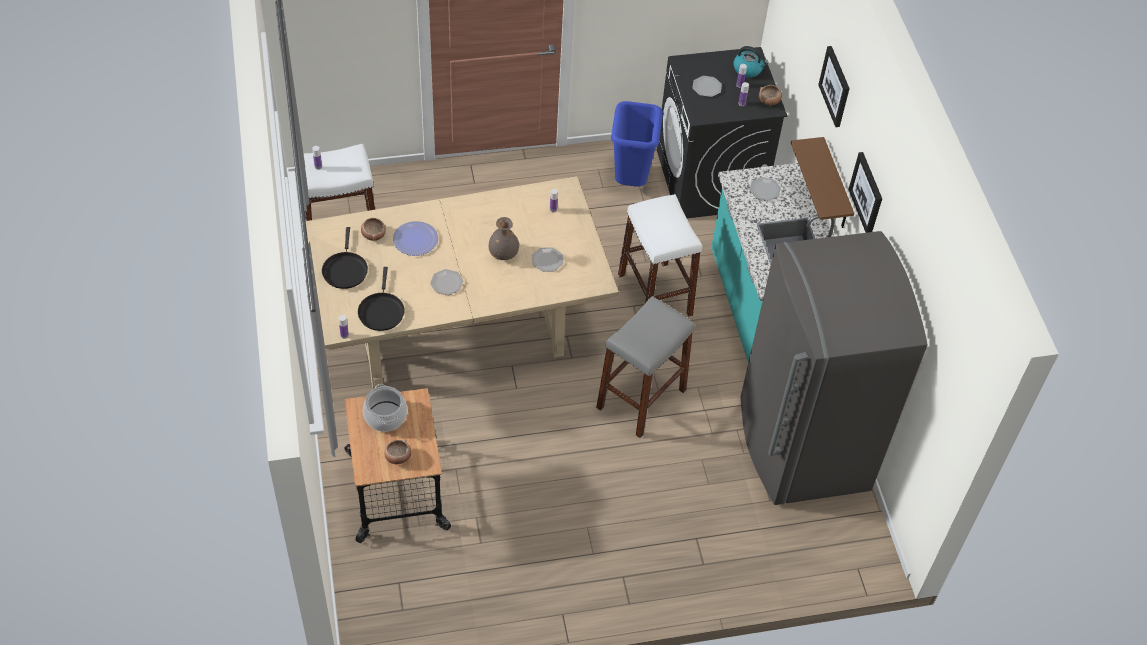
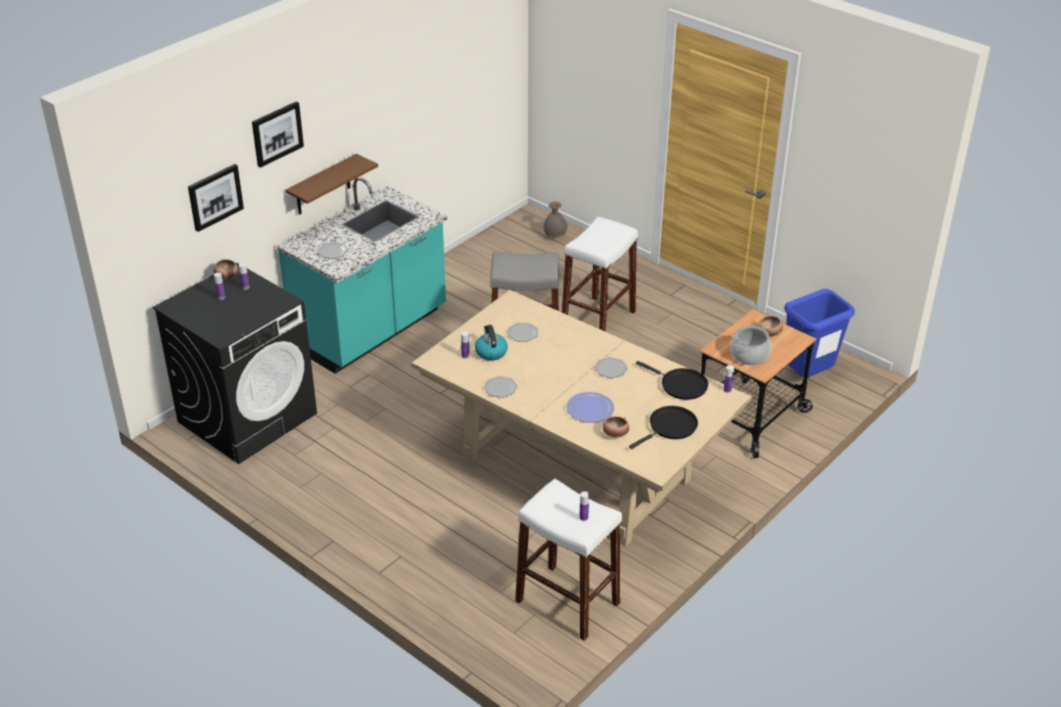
camera: 125 degrees left, 15 degrees down
black frying pan [358,267,405,331] -> black frying pan turned 75 degrees clockwise [636,361,708,400]
grey vase [489,217,519,260] -> grey vase moved to [544,202,567,237]
blue trash can [611,101,663,187] -> blue trash can moved to [784,289,855,376]
white stool [618,194,702,317] -> white stool moved to [562,217,638,332]
plate [692,76,722,97] -> plate moved to [484,376,517,398]
kettle [733,46,769,78] -> kettle moved to [475,325,508,361]
grey fridge [740,231,928,505] -> none
picture [848,152,882,233] -> picture moved to [188,164,244,232]

